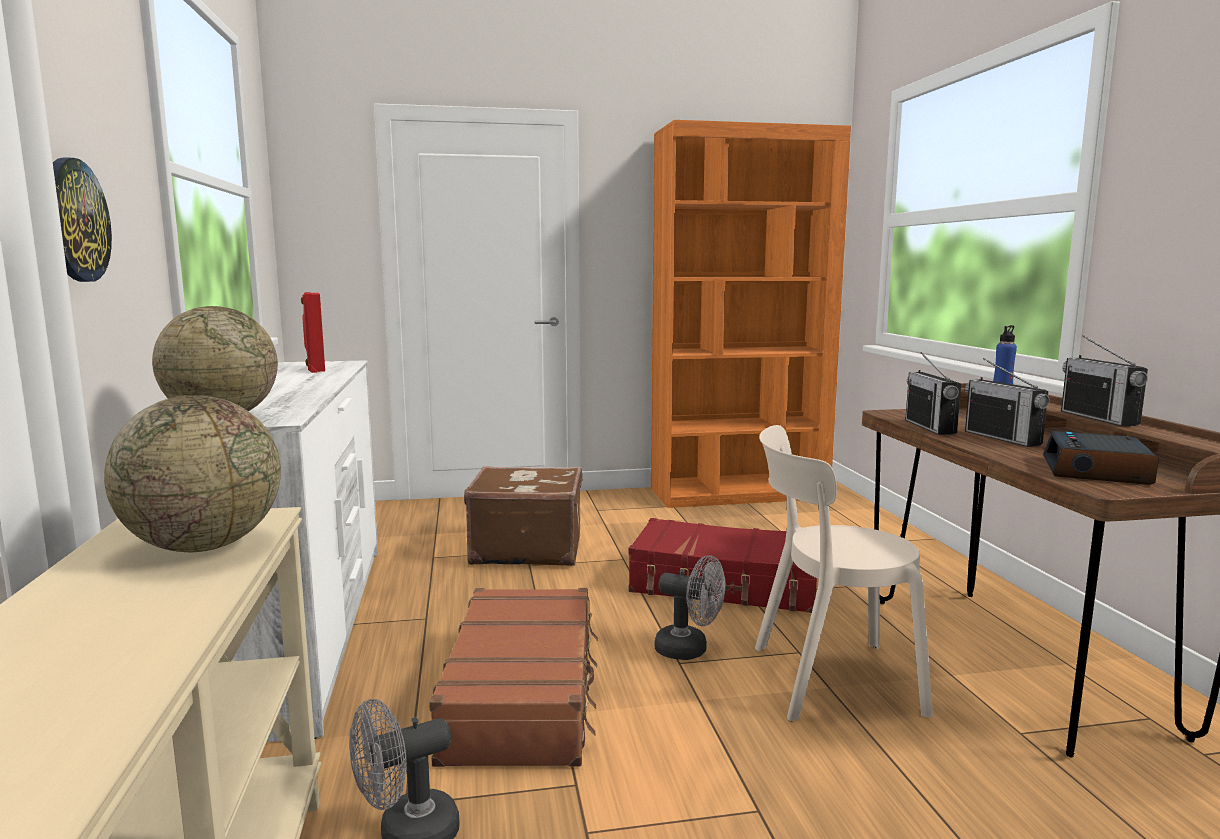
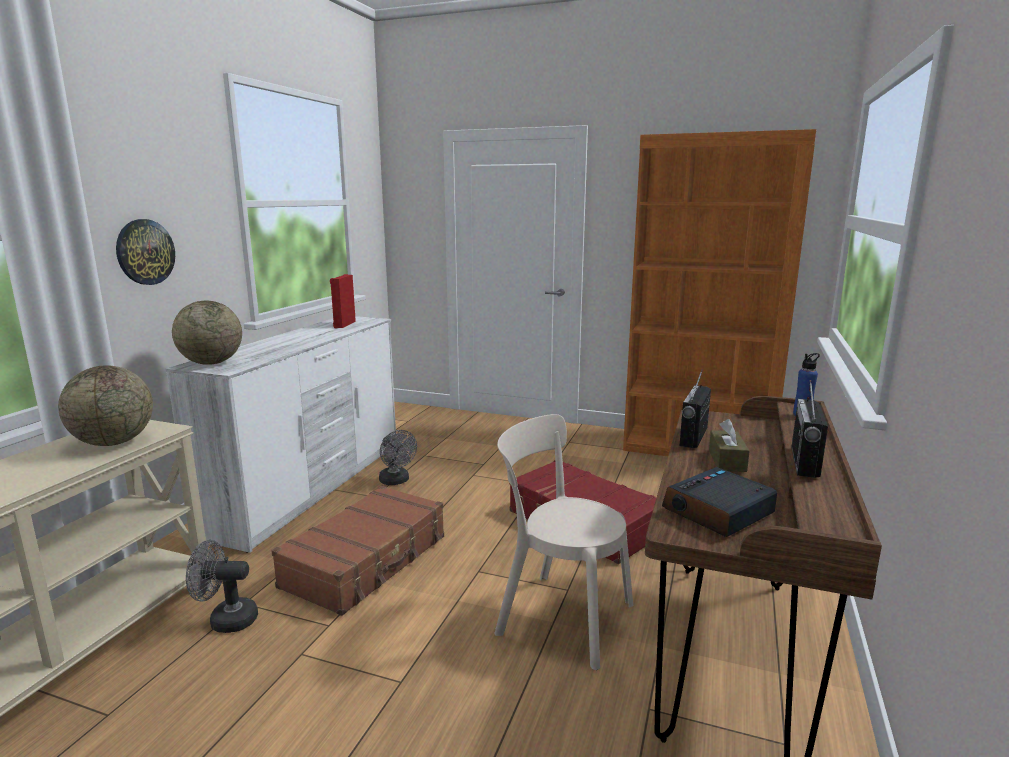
camera: 30 degrees right, 5 degrees up
brown suitcase [464,466,582,566] -> none
grey fan [655,555,726,660] -> grey fan moved to [379,430,417,485]
radio [965,358,1050,447] -> brown tissue box [709,419,750,472]

